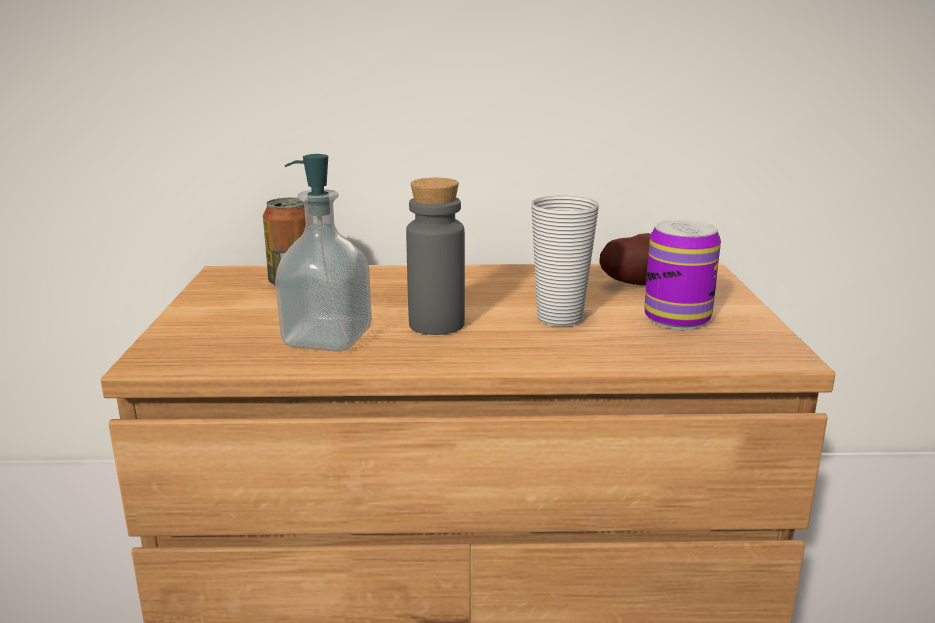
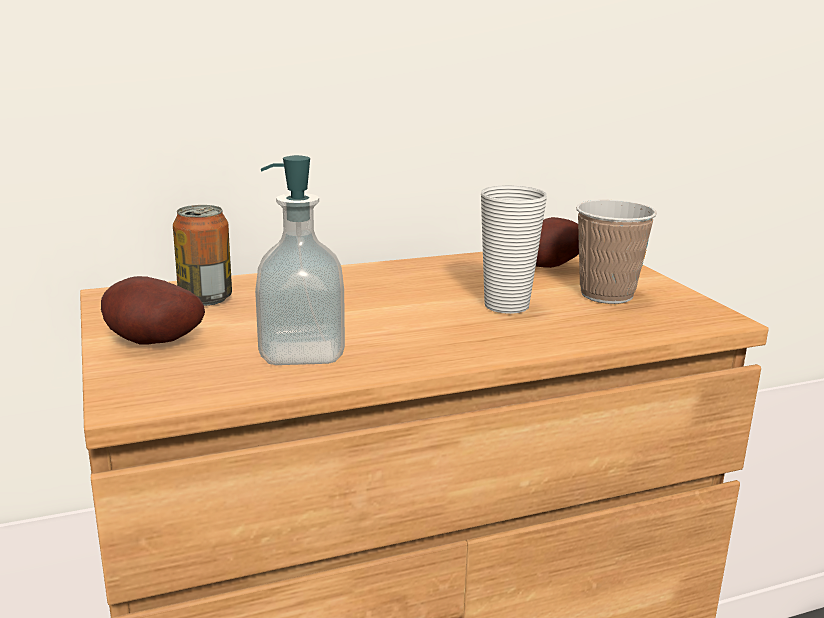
camera: 20 degrees left, 0 degrees up
grey bottle [406,178,465,335] -> none
can [644,220,721,330] -> cup [576,200,657,304]
none -> potato [101,276,205,345]

